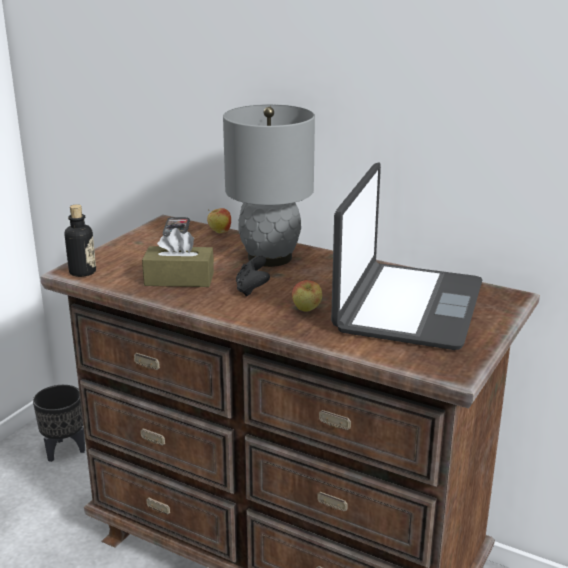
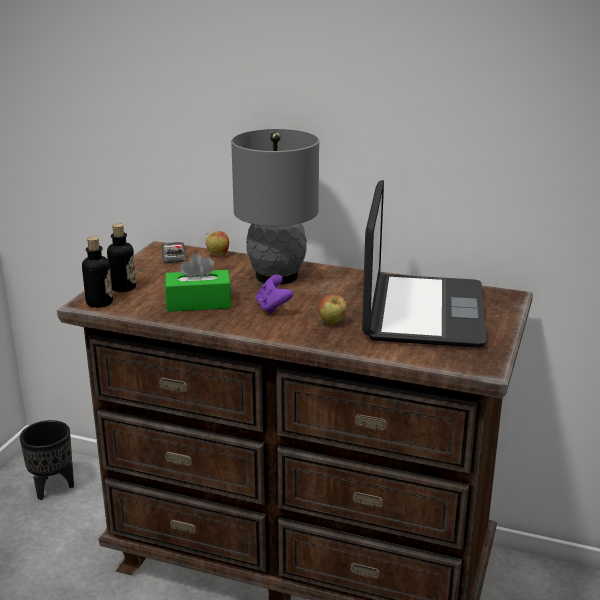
camera: 10 degrees left, 0 degrees up
brown tissue box [142,228,214,287] -> green tissue box [165,253,232,312]
black game controller [236,255,270,297] -> purple game controller [256,274,293,314]
none -> bottle [107,224,136,292]

